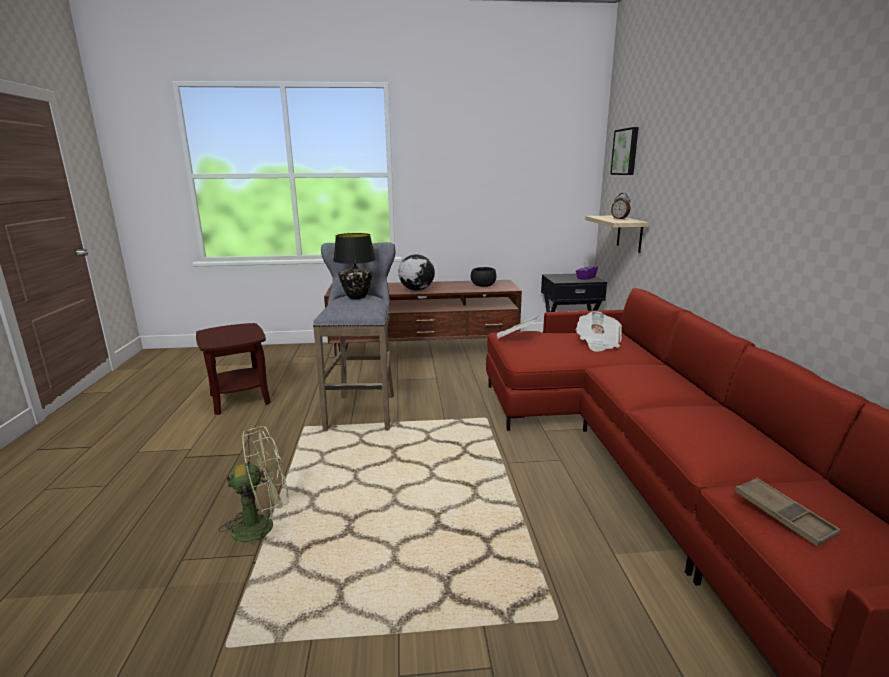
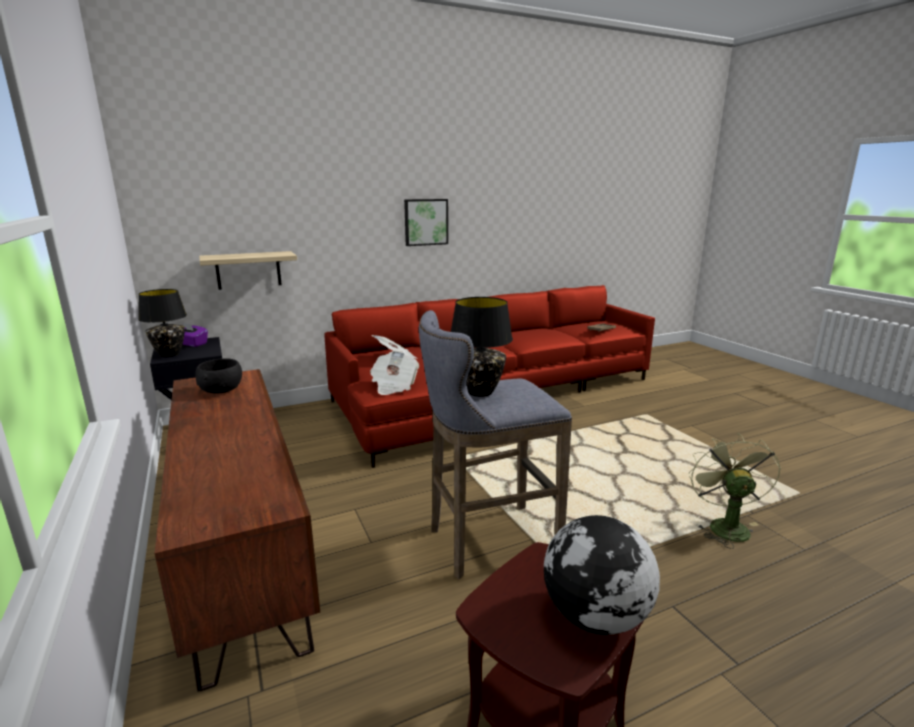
camera: 110 degrees left, 0 degrees up
green fan [219,426,289,544] -> green fan turned 45 degrees clockwise [688,433,781,549]
globe [398,254,435,290] -> globe moved to [544,515,660,635]
picture [610,127,639,175] -> picture moved to [404,199,448,246]
alarm clock [611,193,631,219] -> none
none -> black table lamp [138,289,187,357]

